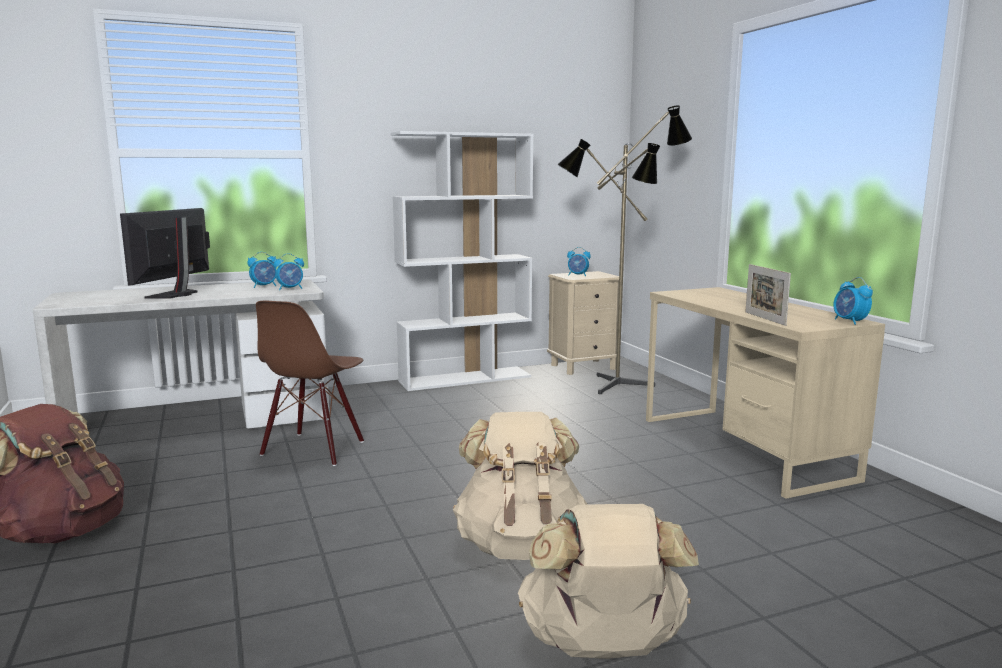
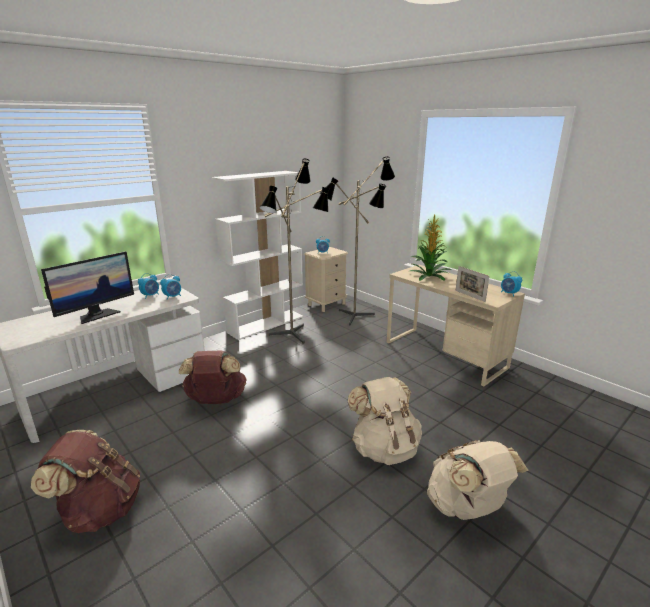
camera: 20 degrees left, 10 degrees up
monitor [120,208,210,299] -> monitor turned 135 degrees counterclockwise [41,251,134,324]
brown chair [256,300,364,466] -> brown backpack [179,351,247,404]
none -> floor lamp [259,159,330,344]
none -> potted plant [410,215,451,281]

